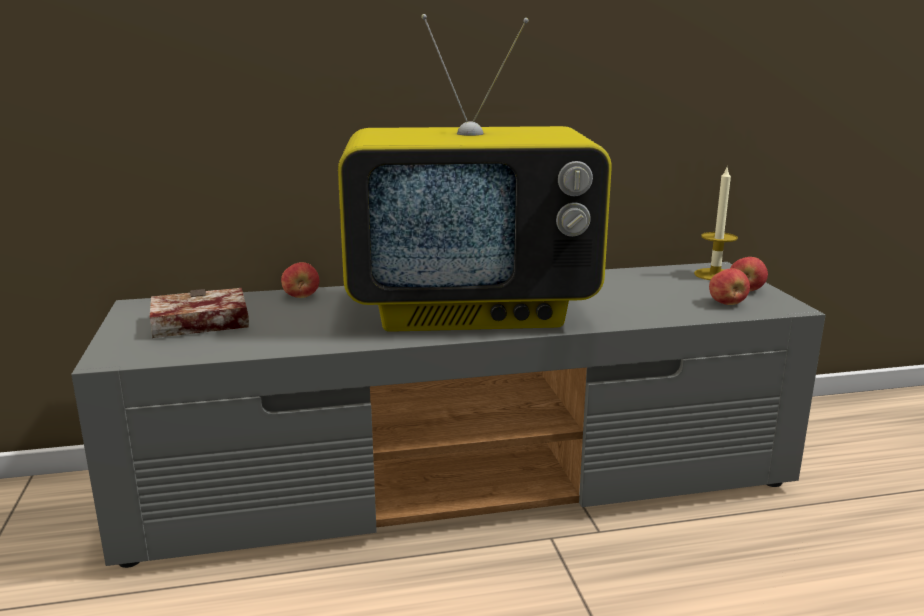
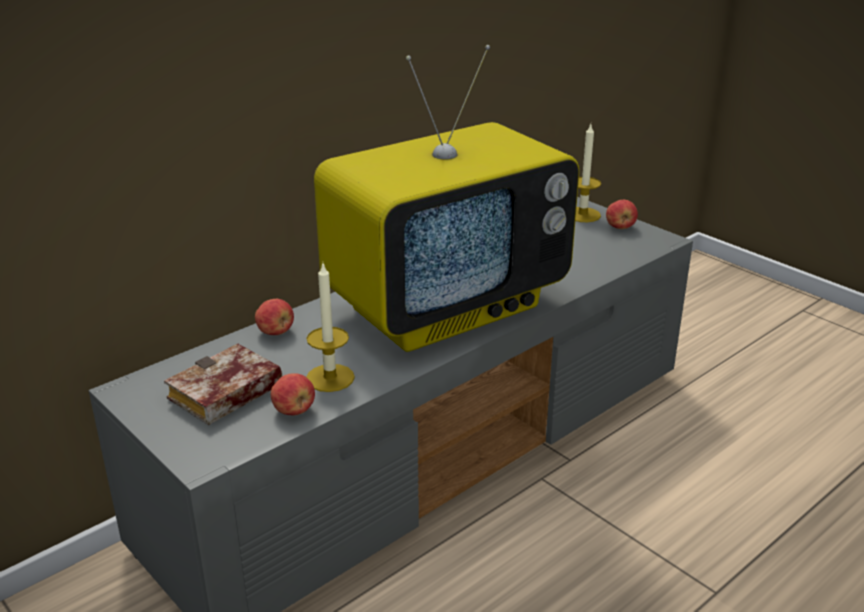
camera: 30 degrees left, 10 degrees up
apple [709,268,750,305] -> apple moved to [271,373,315,415]
none -> candle [307,264,355,392]

